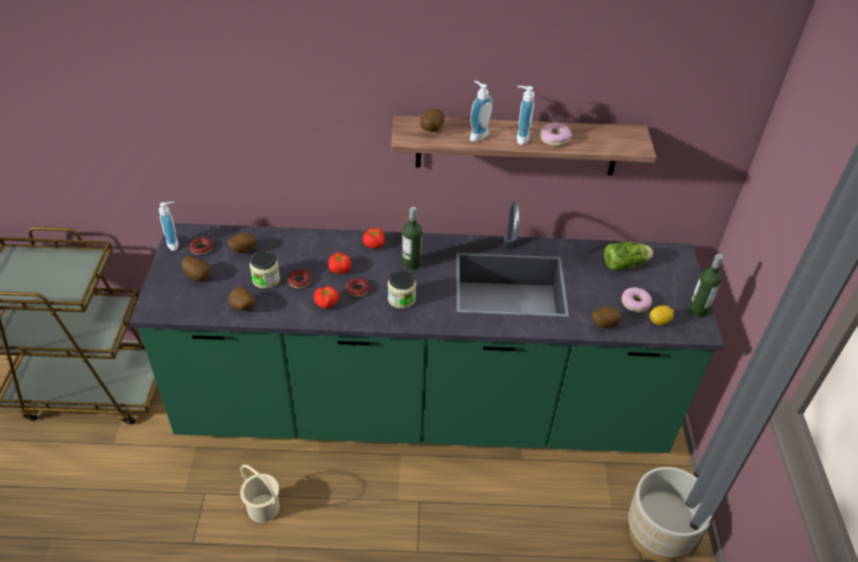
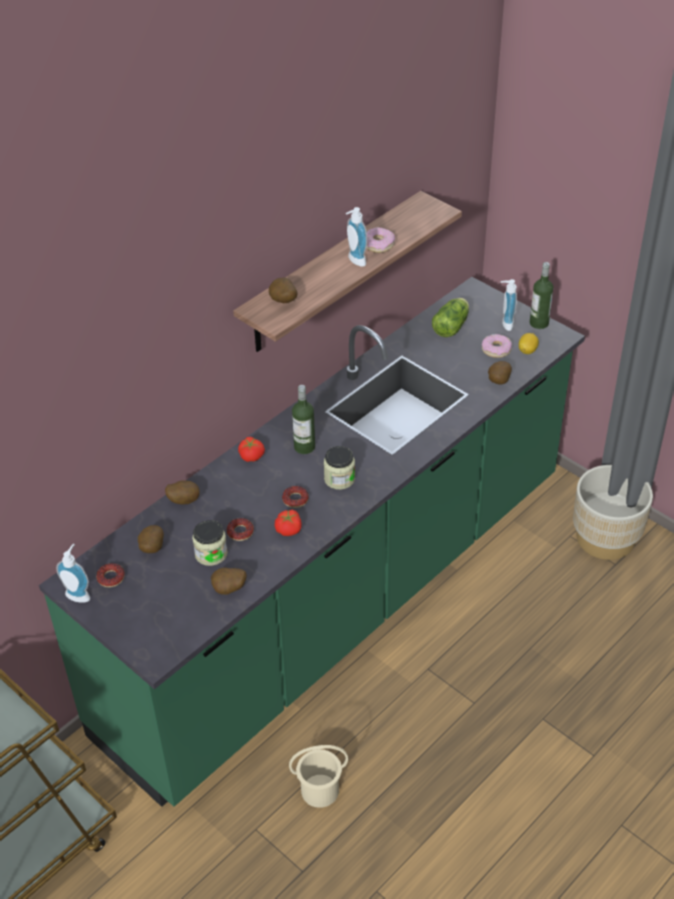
camera: 45 degrees left, 0 degrees up
potato [182,256,210,281] -> potato moved to [165,480,199,504]
tomato [328,252,351,274] -> none
soap dispenser [470,81,493,142] -> soap dispenser moved to [501,279,517,331]

